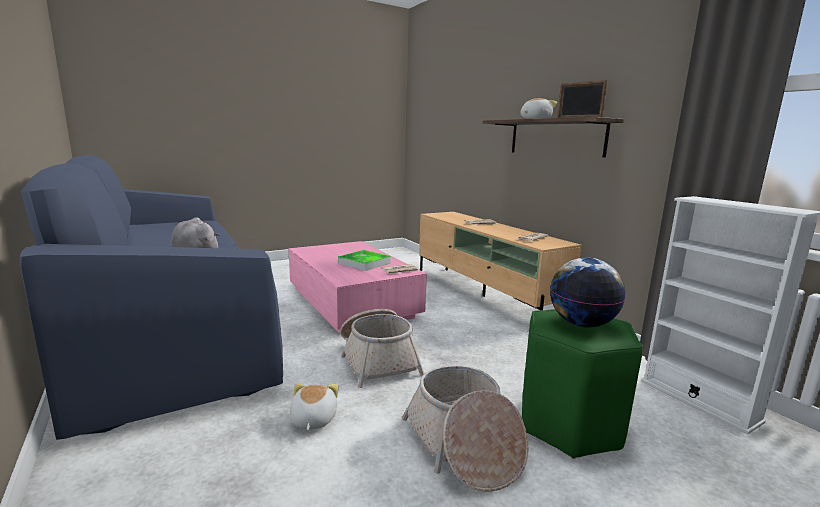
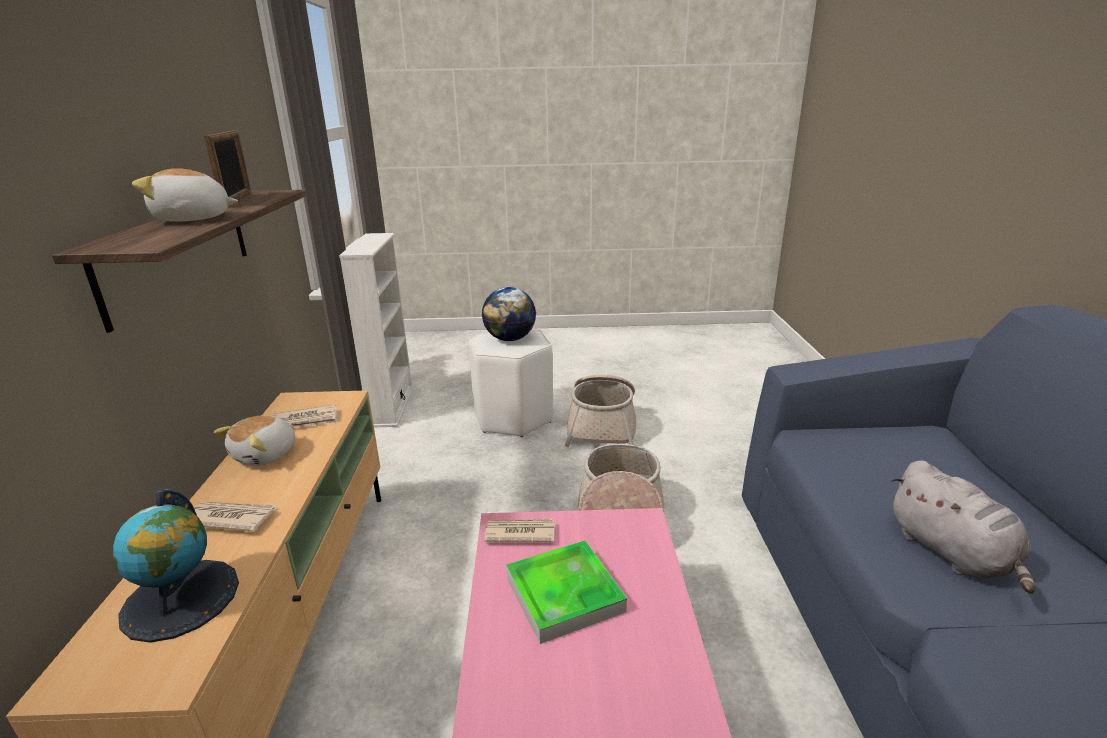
camera: 150 degrees left, 10 degrees up
plush toy [290,383,339,430] -> plush toy moved to [214,416,296,466]
green stool [522,309,643,459] -> white stool [468,329,553,437]
none -> globe [113,489,239,643]

